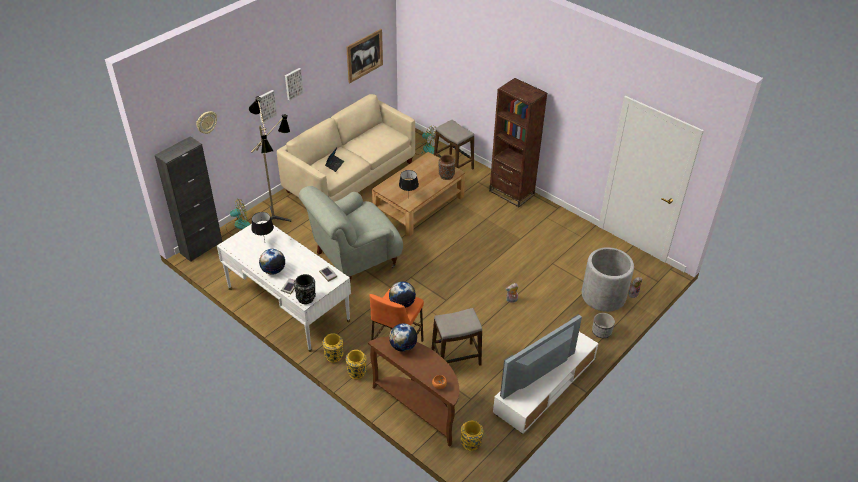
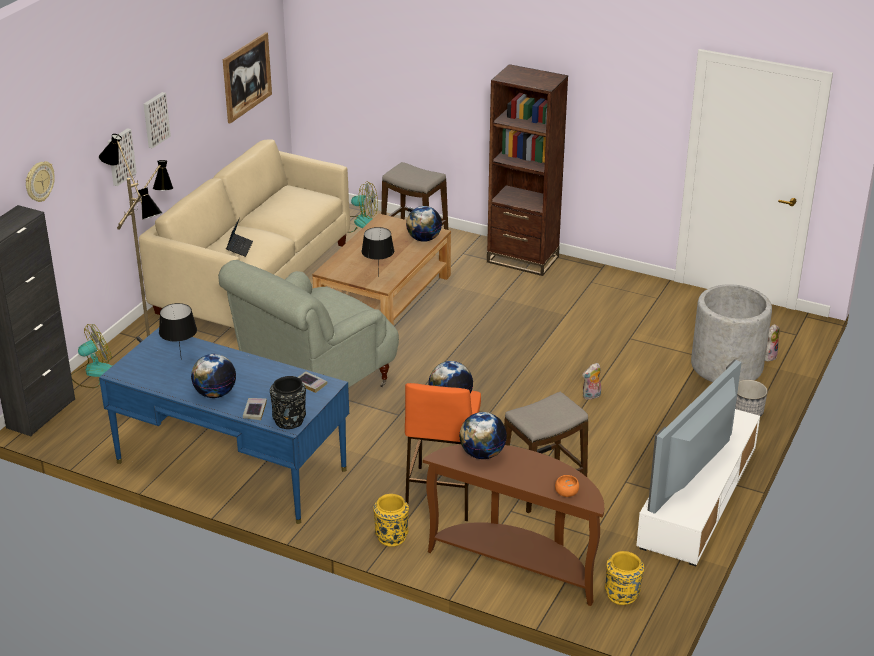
camera: 15 degrees left, 10 degrees down
white desk [217,221,351,352] -> blue desk [99,328,349,524]
yellow vase [323,334,343,363] -> none
brown vase [438,155,456,180] -> globe [406,206,442,242]

